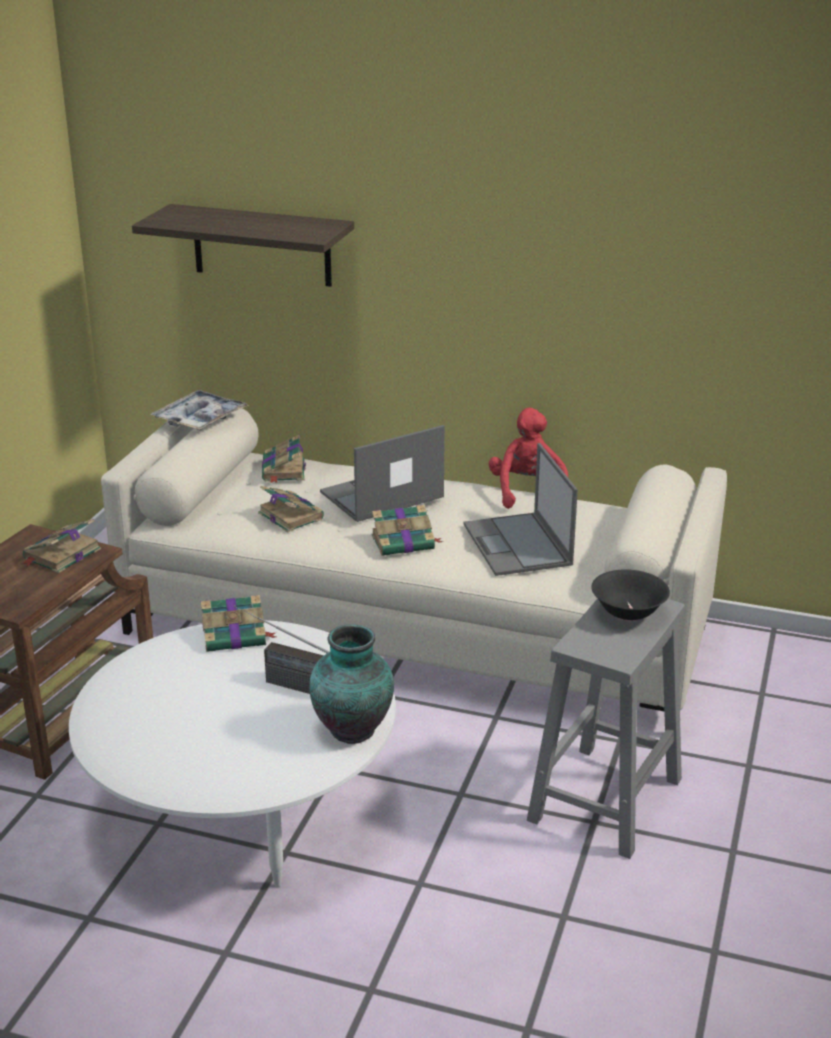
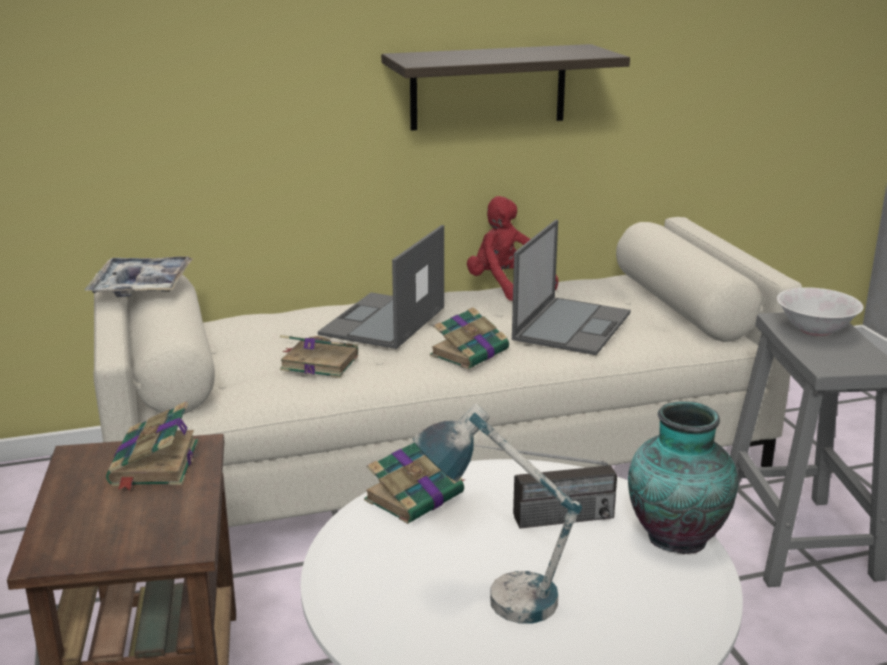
camera: 35 degrees left, 5 degrees down
shelf [132,204,354,287] -> shelf moved to [381,44,630,131]
book [262,435,306,483] -> none
laptop [464,443,578,576] -> laptop turned 105 degrees counterclockwise [512,220,631,355]
black bowl [591,570,670,621] -> white bowl [777,287,864,336]
none -> table lamp [412,404,582,623]

